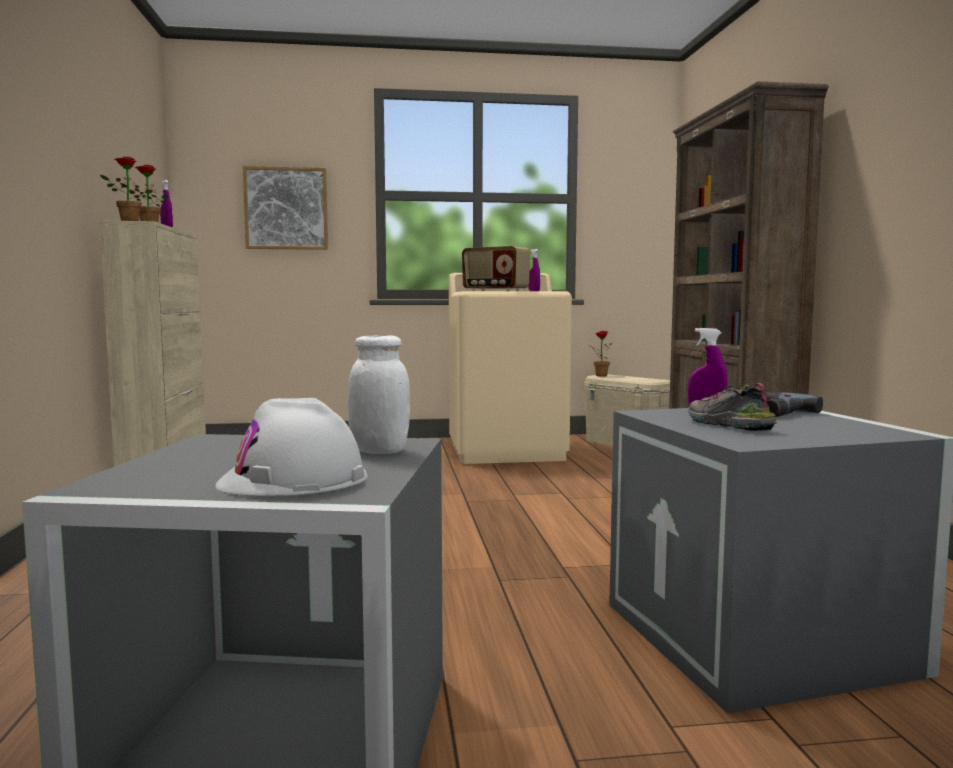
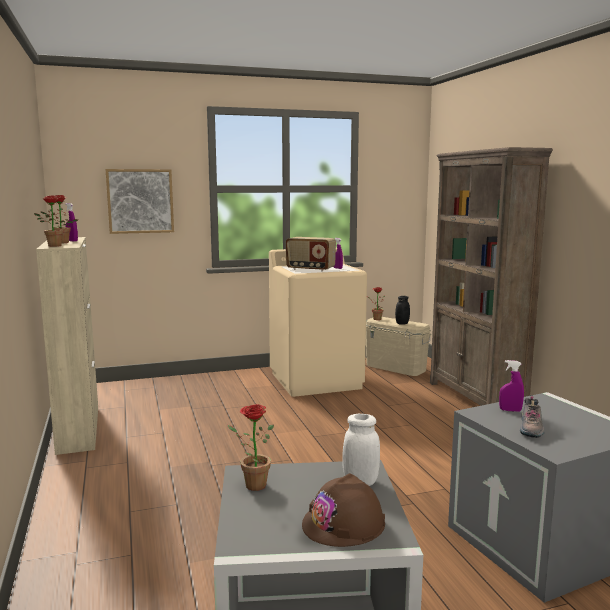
camera: 10 degrees left, 5 degrees up
white hard hat [215,398,368,496] -> brown hard hat [302,473,385,547]
shoe [688,383,777,431] -> shoe turned 120 degrees counterclockwise [520,396,544,438]
power drill [766,392,823,417] -> none
none -> potted plant [228,404,274,491]
none -> black jar [395,296,410,325]

